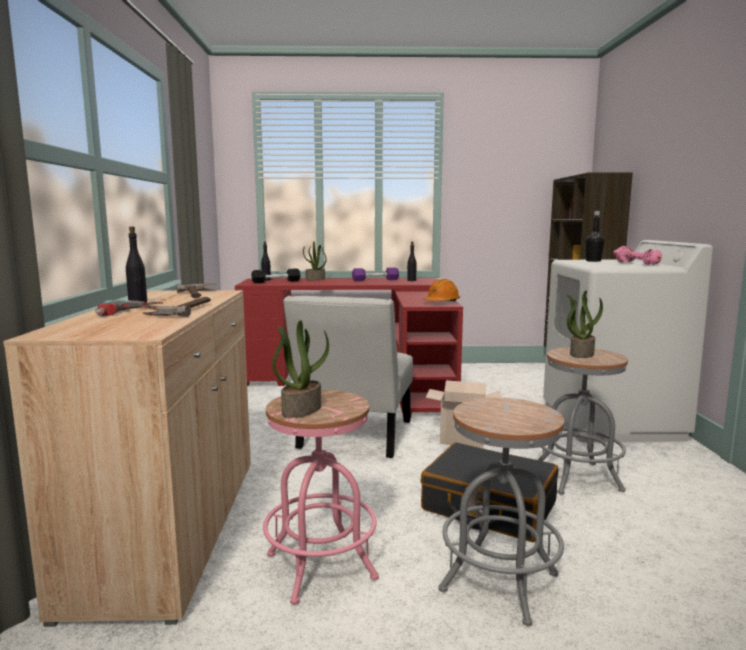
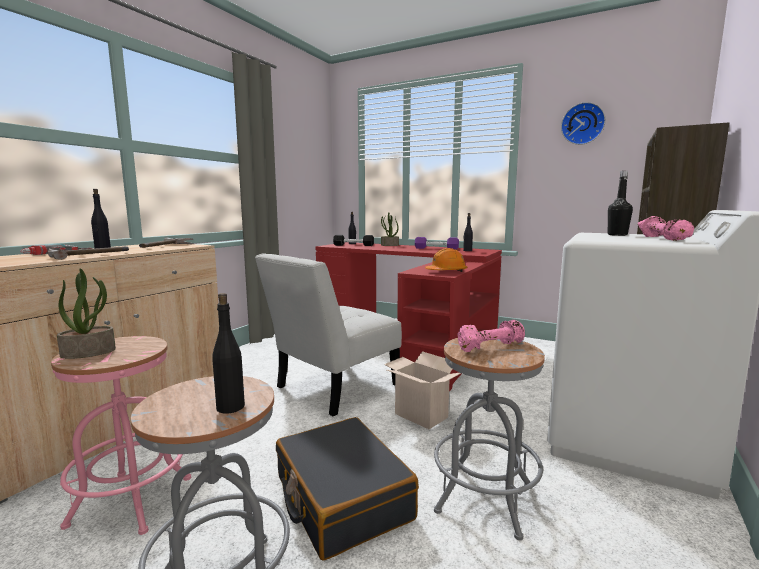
camera: 30 degrees right, 0 degrees up
potted plant [567,290,603,358] -> pink dumbbell [457,320,525,352]
none -> black bottle [212,293,245,414]
none -> wall clock [561,102,606,145]

